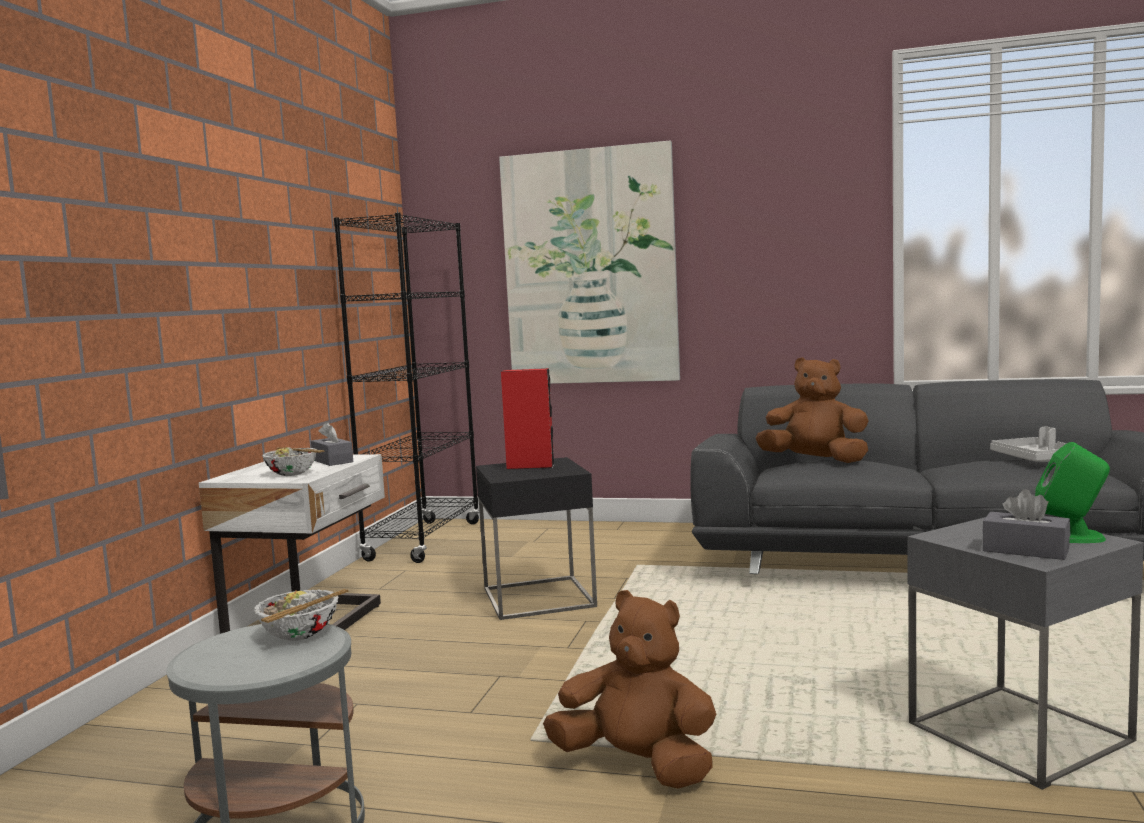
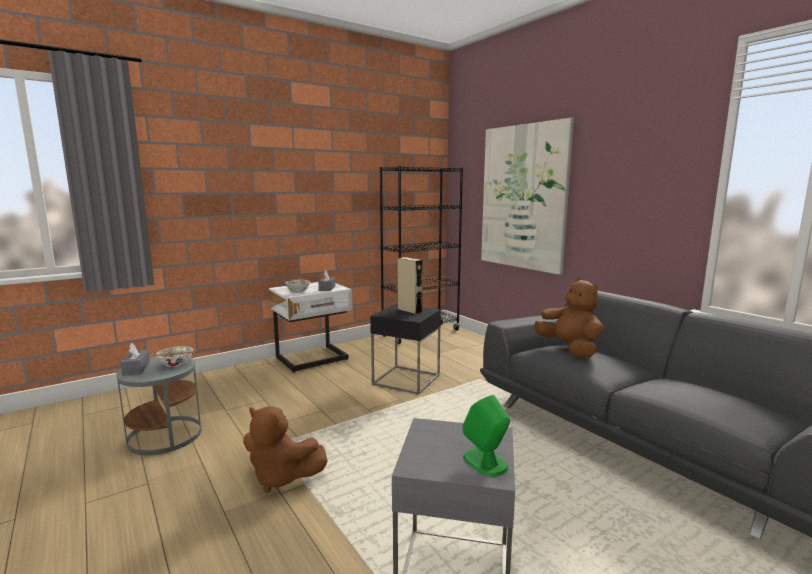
camera: 40 degrees right, 5 degrees up
red speaker [501,368,555,470] -> beige speaker [398,257,423,314]
brown plush toy [543,590,716,789] -> brown plush toy turned 135 degrees clockwise [243,406,328,493]
grey tissue box [982,489,1070,560] -> grey tissue box moved to [120,343,150,376]
grey tray [990,427,1066,462] -> none

